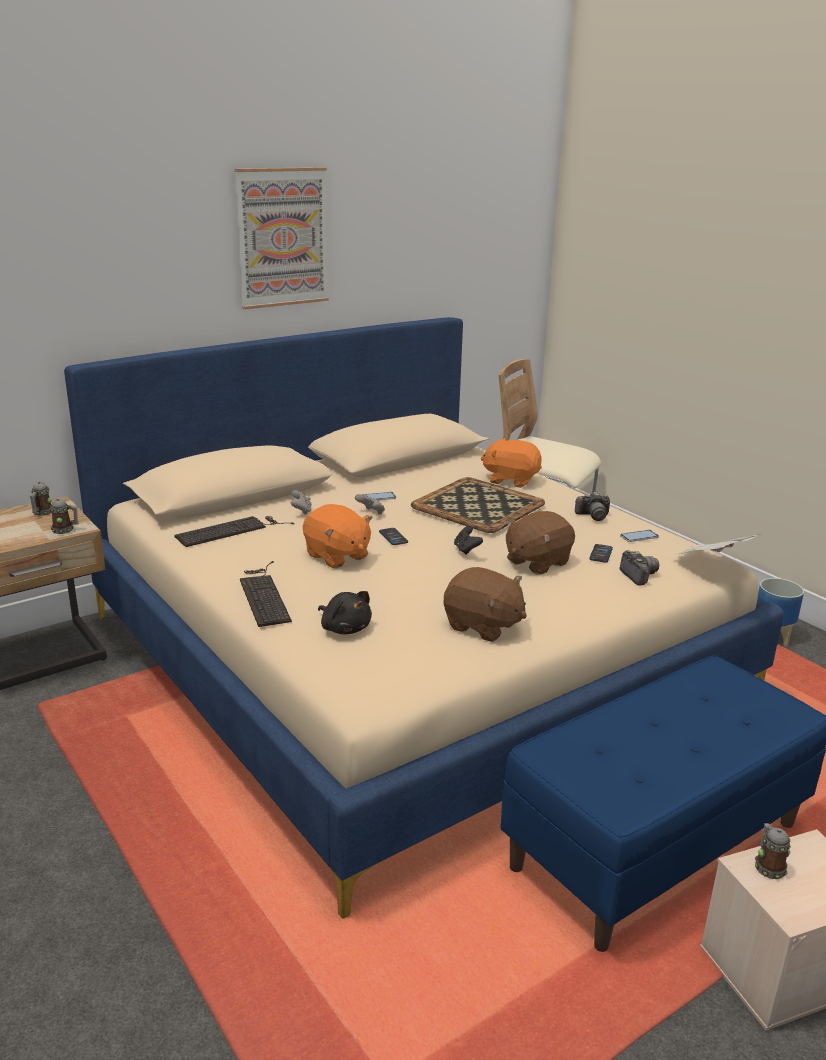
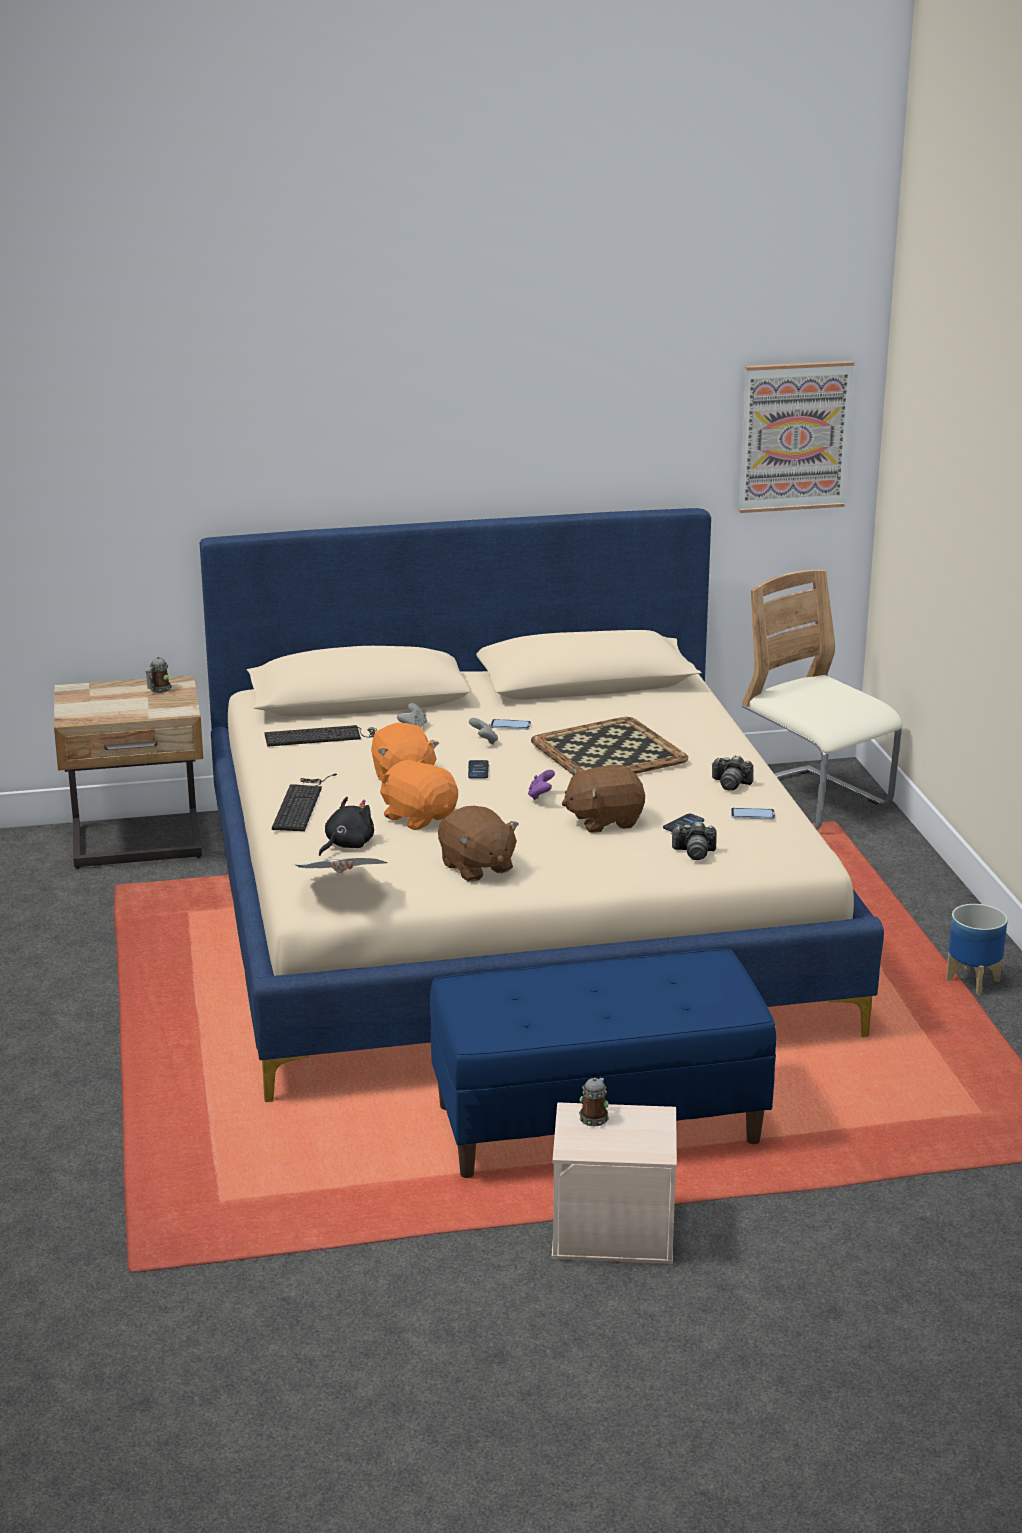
camera: 25 degrees right, 0 degrees up
mug [50,498,79,534] -> none
picture [235,167,329,309] -> picture moved to [739,361,854,513]
black plush toy [318,591,372,634] -> black plush toy turned 120 degrees counterclockwise [319,797,374,856]
black game controller [454,526,483,555] -> purple game controller [528,770,555,800]
orange plush toy [481,438,542,488] -> orange plush toy moved to [379,758,458,830]
camera [620,550,659,586] -> camera turned 90 degrees clockwise [671,821,717,860]
newspaper [675,534,759,555] -> newspaper moved to [293,858,388,873]

